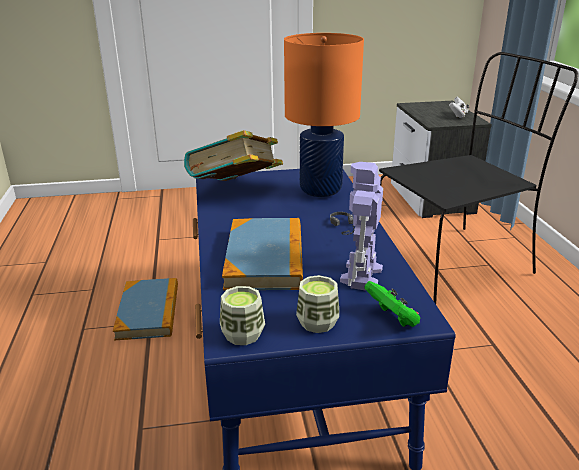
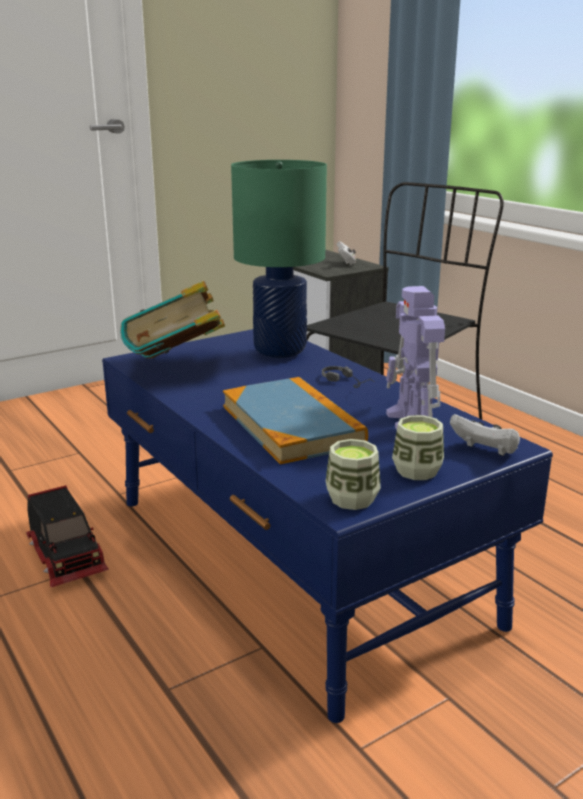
camera: 25 degrees left, 5 degrees down
book [113,278,178,341] -> toy truck [26,485,109,587]
orange table lamp [284,33,364,197] -> green table lamp [231,160,327,358]
green game controller [364,281,420,327] -> white game controller [450,414,520,456]

